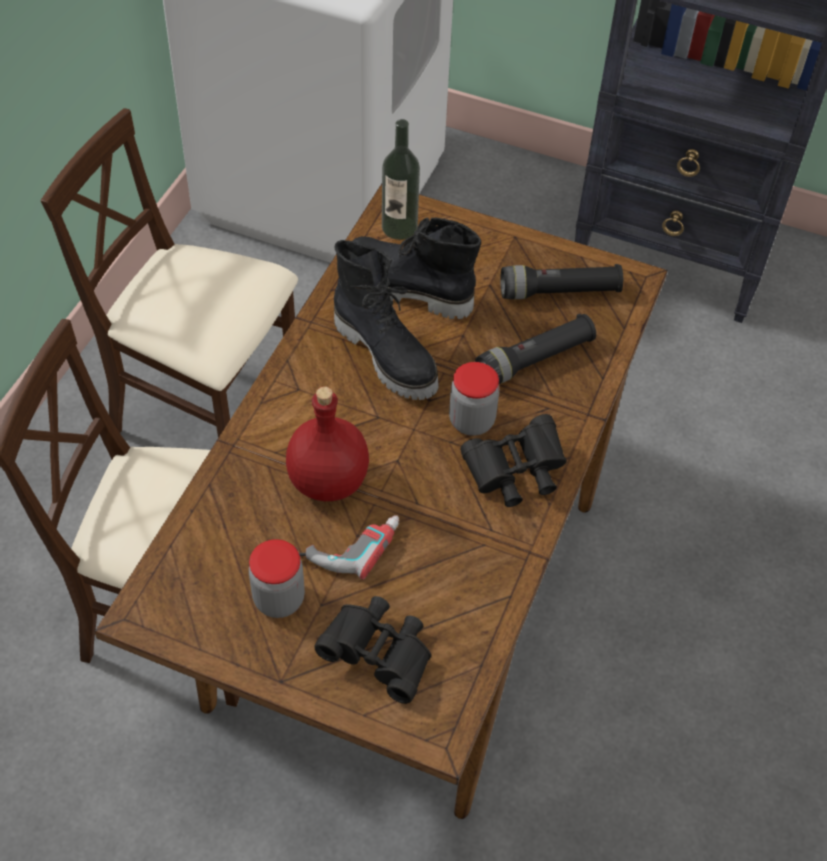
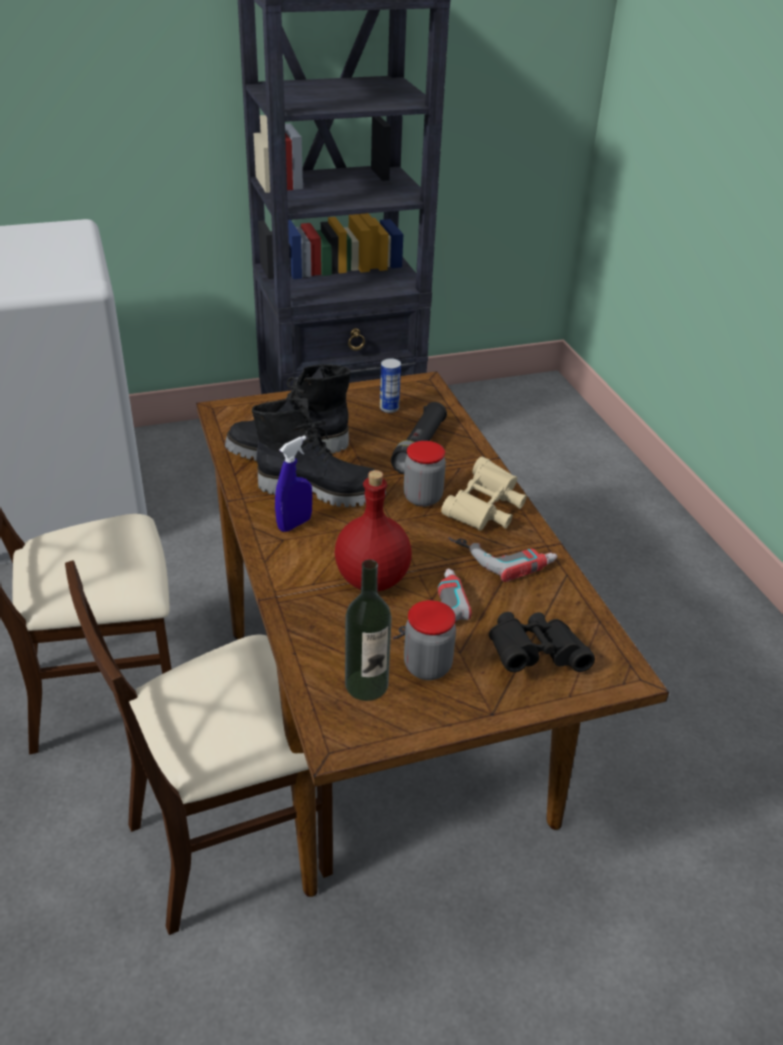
camera: 40 degrees left, 15 degrees down
bottle [382,119,420,240] -> bottle moved to [345,559,392,701]
black binoculars [460,414,567,507] -> beige binoculars [441,457,527,531]
black flashlight [500,264,623,299] -> can [380,358,401,413]
none -> blue spray bottle [275,435,312,532]
none -> power drill [448,537,557,582]

